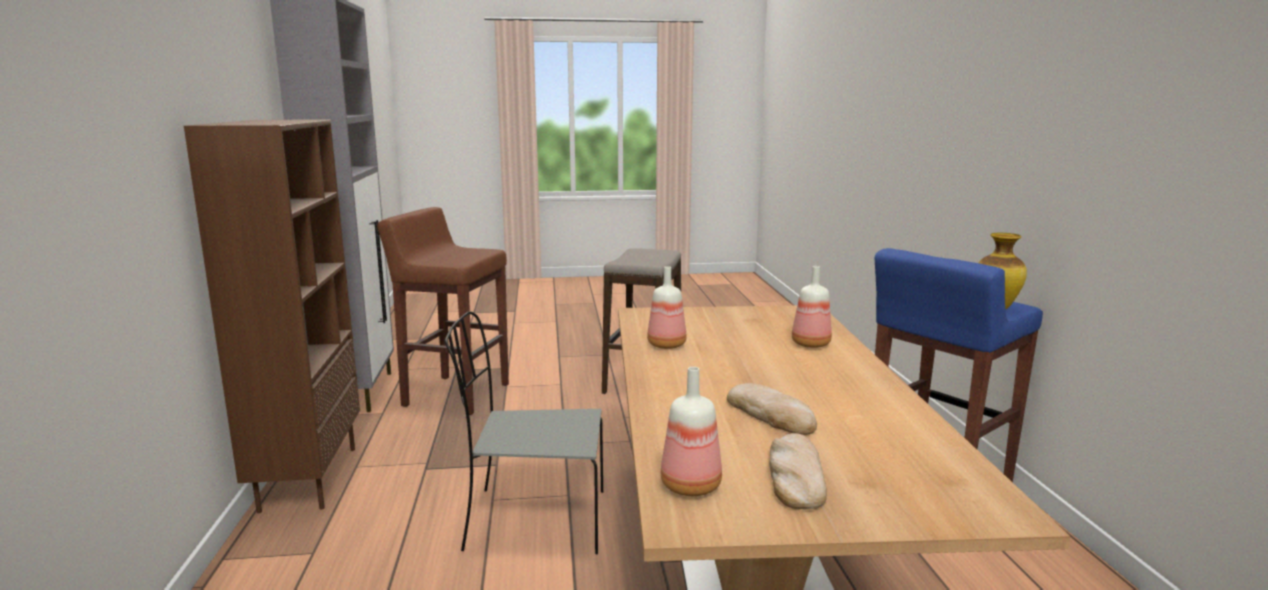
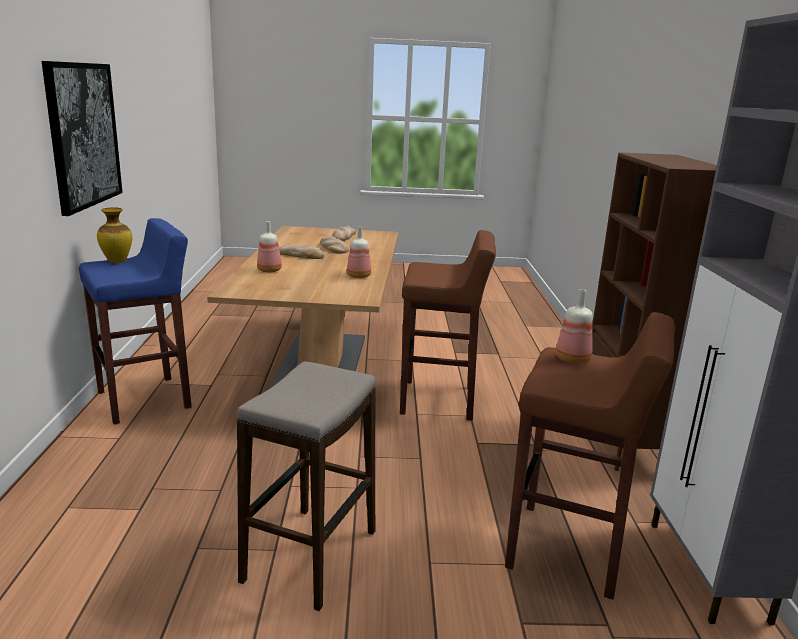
camera: 175 degrees left, 5 degrees up
grey chair [445,311,603,554] -> brown stool [400,230,496,421]
bottle [661,367,722,496] -> bottle moved to [556,289,593,364]
none -> picture [42,61,123,216]
none -> bread [279,244,324,259]

